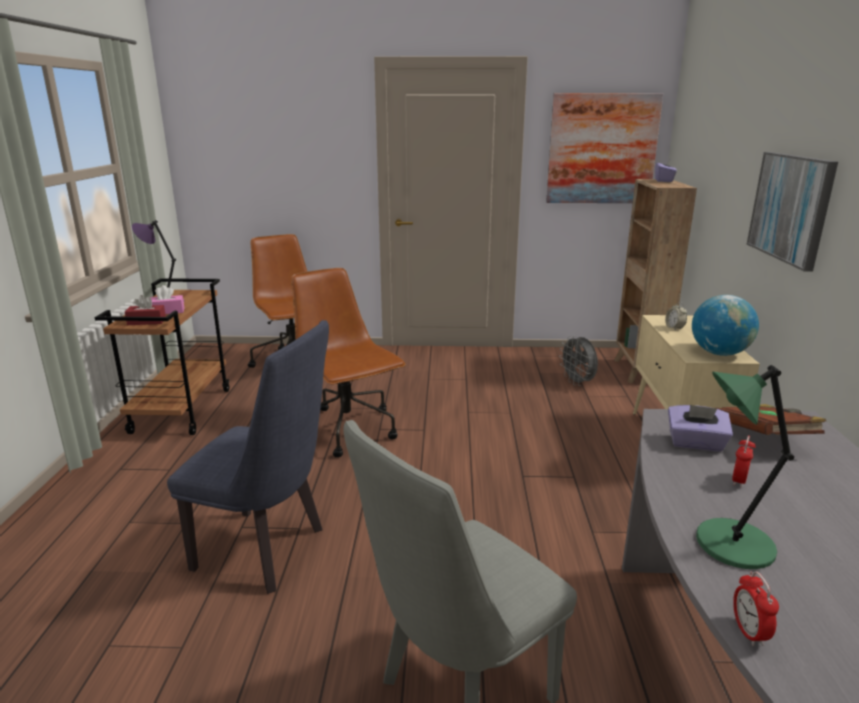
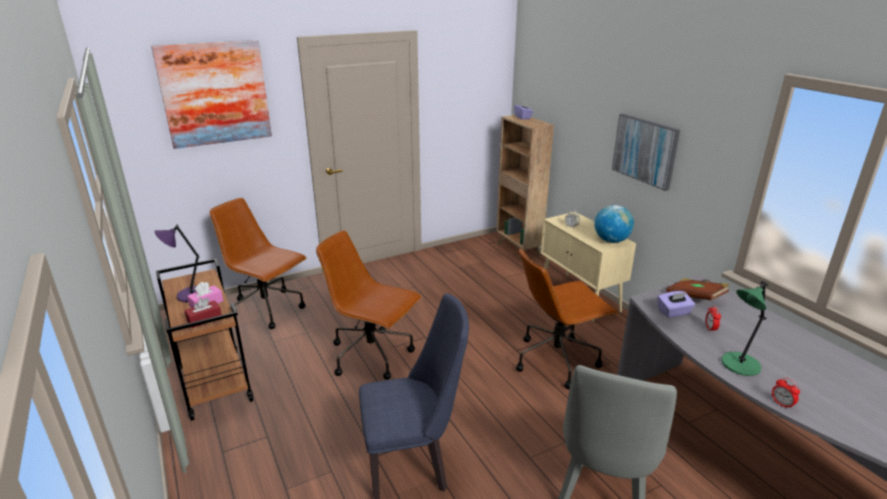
camera: 30 degrees left, 5 degrees up
picture [546,93,663,203] -> picture moved to [151,40,272,149]
grey fan [559,336,598,386] -> none
none -> brown office chair [516,248,619,389]

